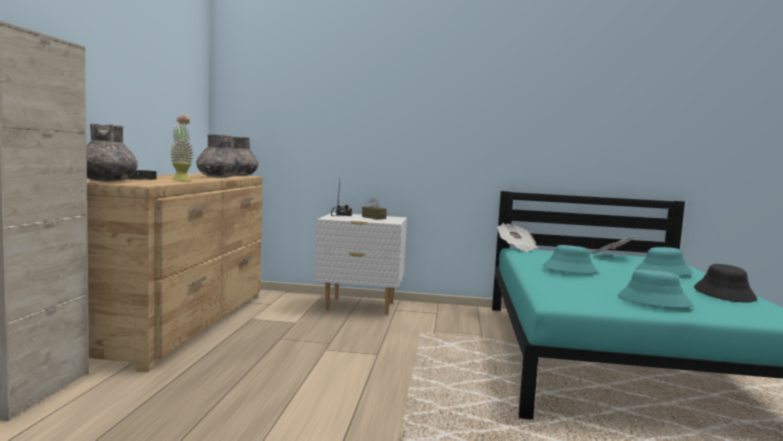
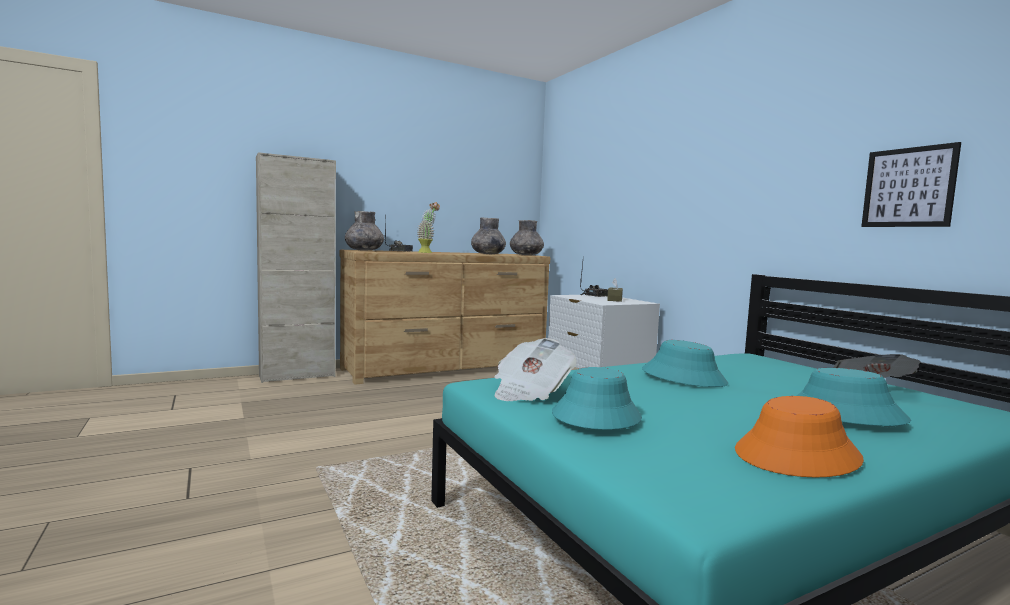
camera: 55 degrees right, 0 degrees up
newspaper [497,223,538,252] -> newspaper moved to [494,338,577,401]
black hat [694,264,757,303] -> orange hat [735,396,864,478]
none -> picture [861,142,961,227]

